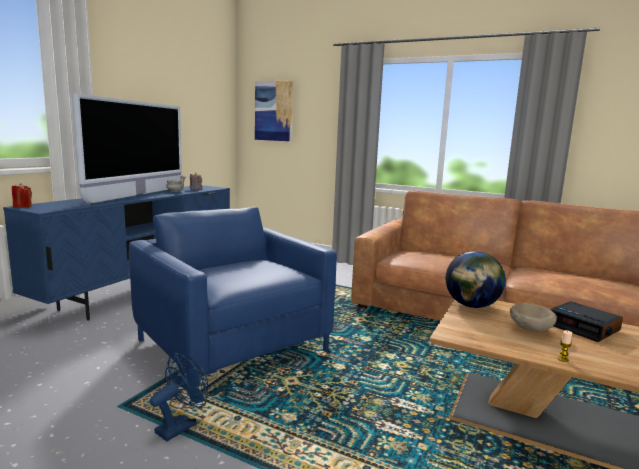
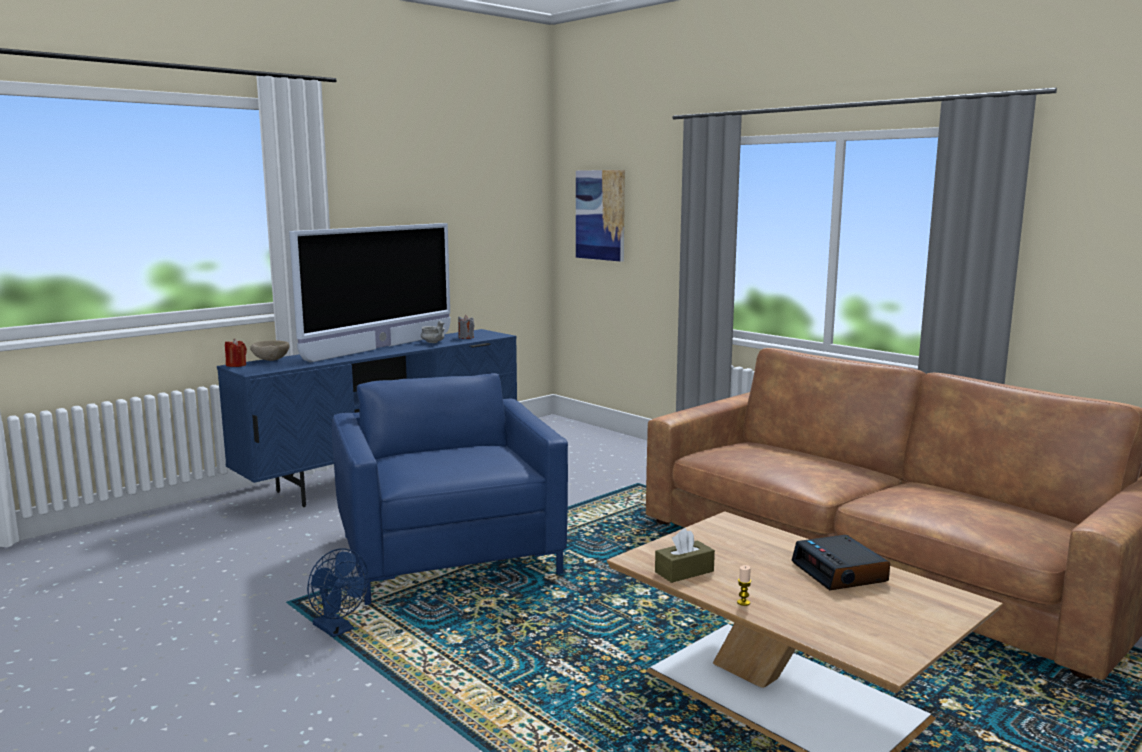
camera: 20 degrees right, 0 degrees up
blue fan [150,353,209,441] -> blue fan turned 75 degrees clockwise [307,549,369,638]
globe [446,251,506,308] -> none
beige bowl [510,303,557,332] -> beige bowl moved to [250,340,290,361]
none -> brown tissue box [655,528,715,583]

